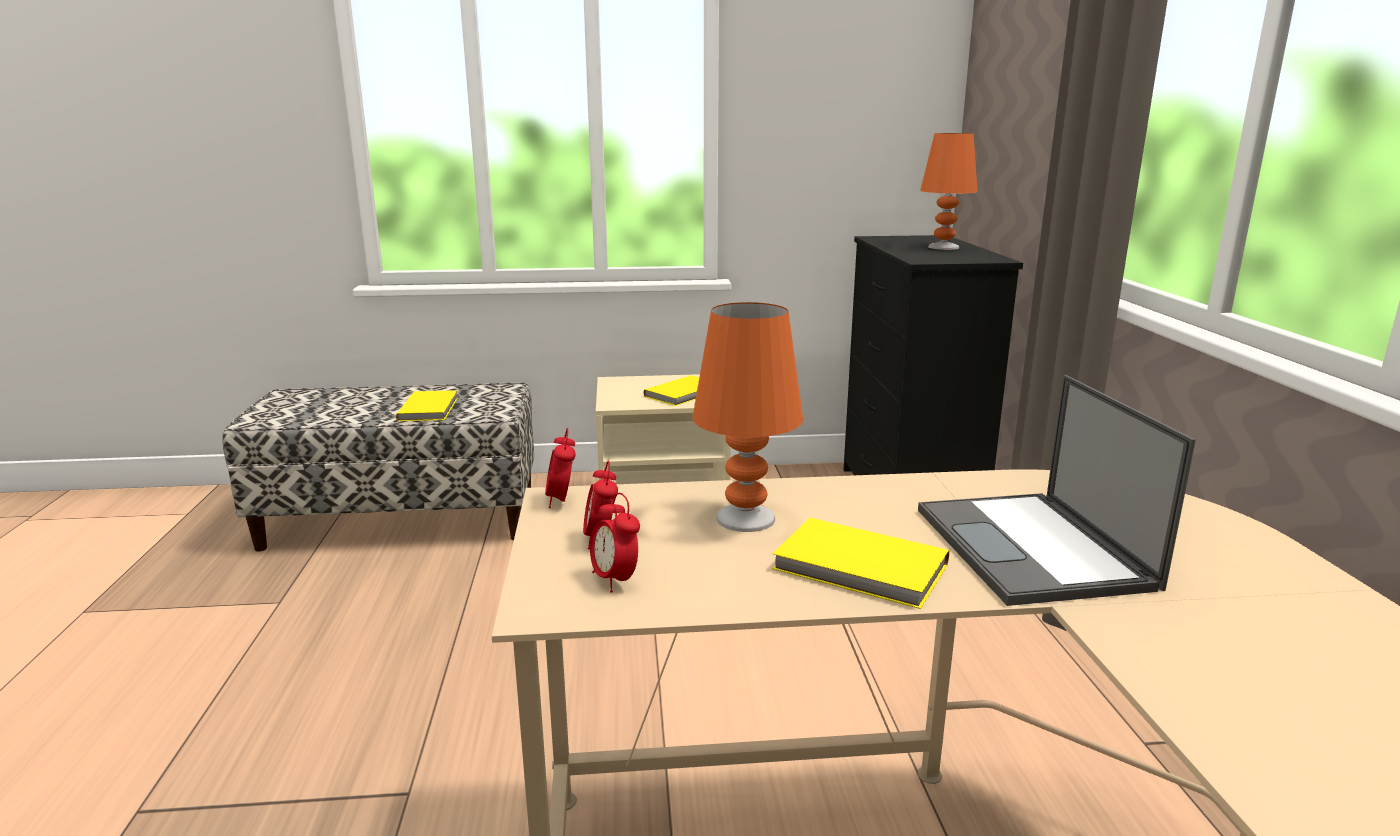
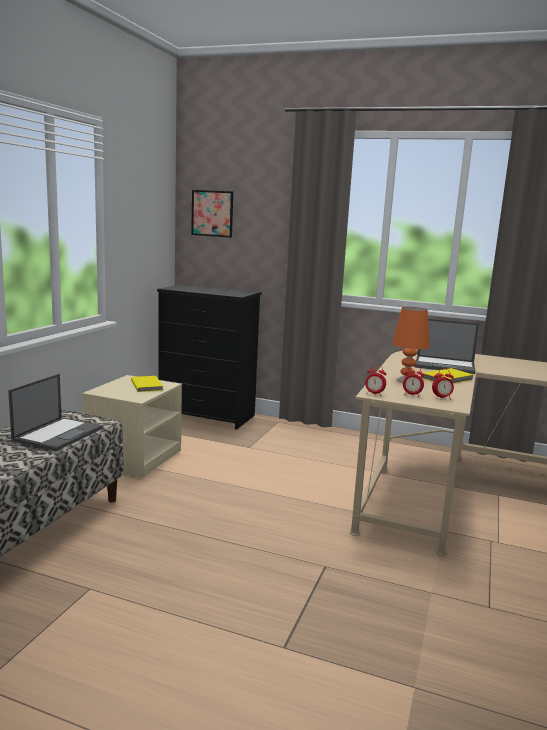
camera: 65 degrees left, 5 degrees down
yellow book [396,390,458,421] -> laptop [8,374,103,451]
orange table lamp [920,133,978,250] -> none
none -> picture [191,190,233,238]

